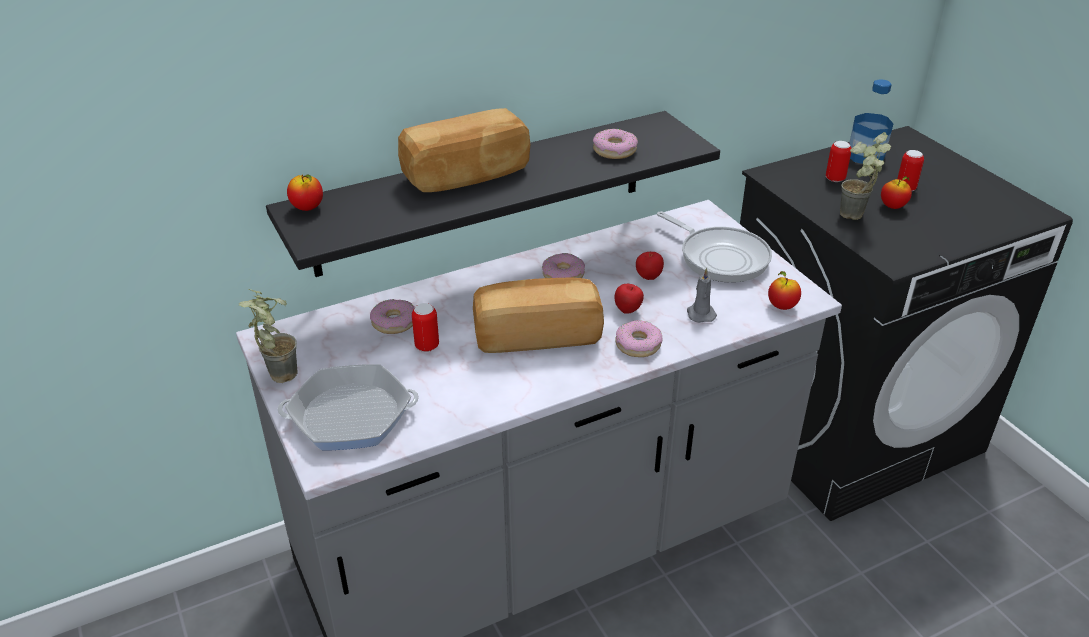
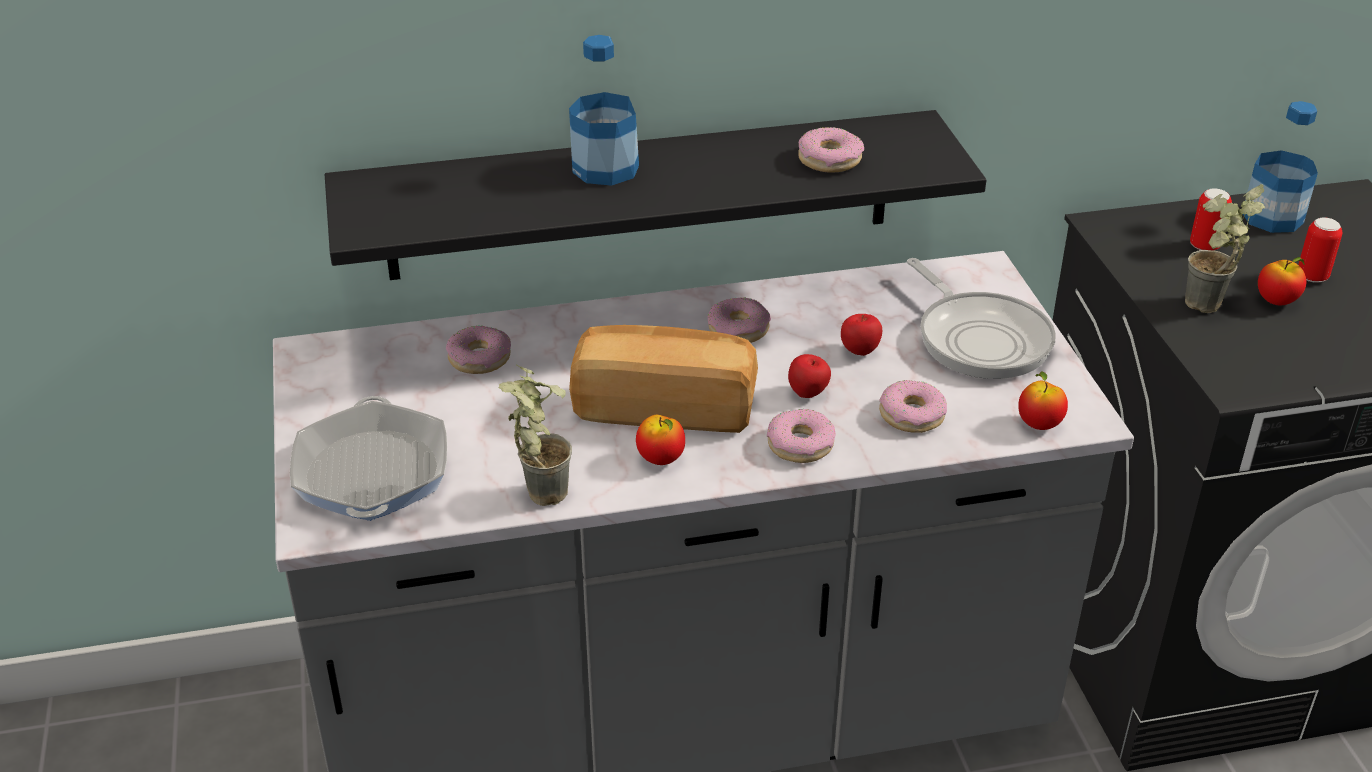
camera: 15 degrees right, 0 degrees up
potted plant [239,289,298,383] -> potted plant moved to [498,365,572,506]
frying pan [277,364,419,450] -> frying pan turned 105 degrees counterclockwise [290,396,447,521]
apple [287,175,323,211] -> apple moved to [636,415,685,465]
bread [398,108,530,192] -> bottle [569,35,639,186]
can [412,303,439,352] -> none
grey candle [687,268,717,323] -> donut [879,380,947,433]

